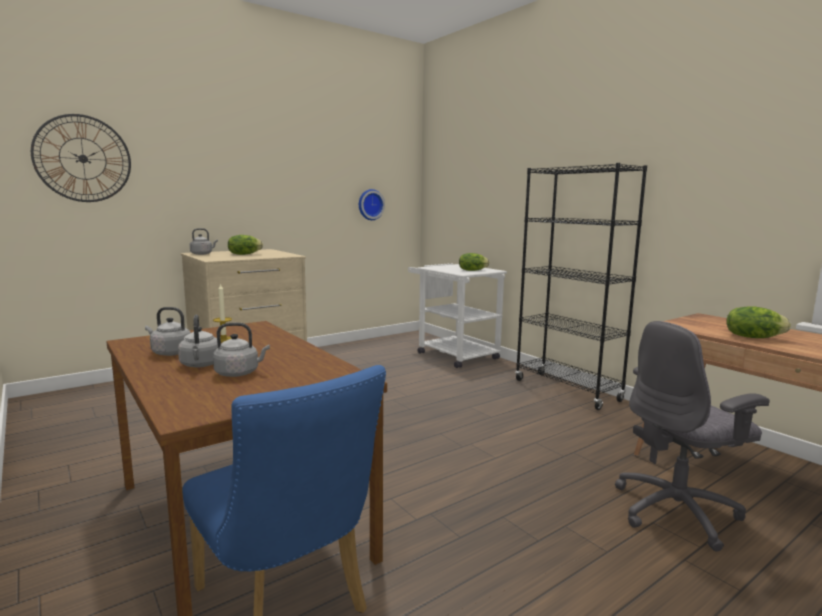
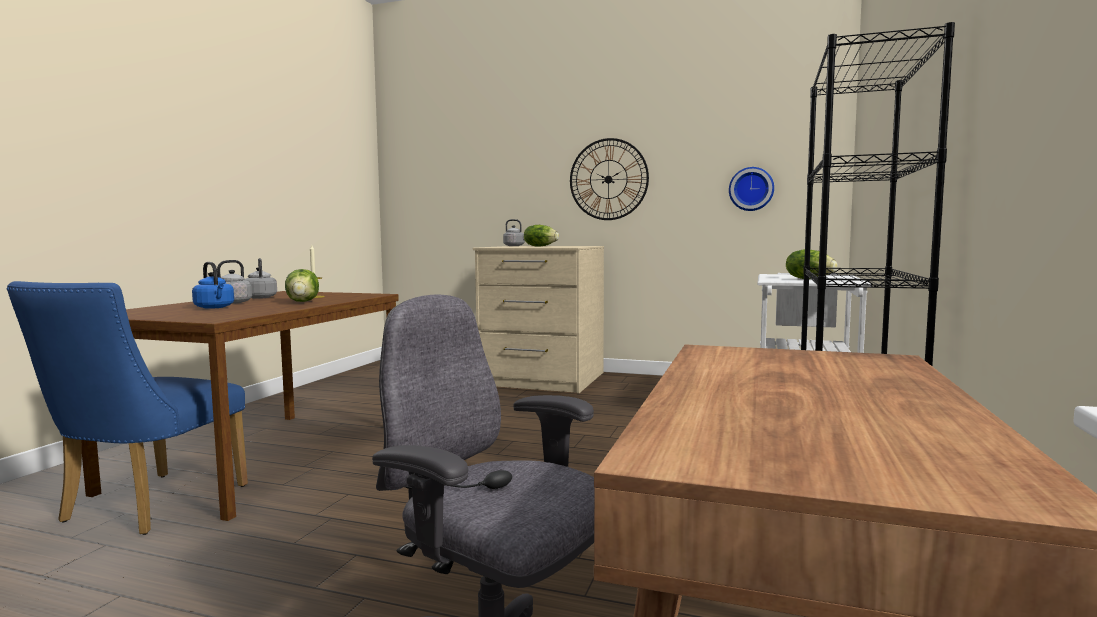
camera: 55 degrees right, 5 degrees down
wall clock [31,114,131,202] -> wall clock moved to [570,138,649,220]
grey kettle [213,323,270,377] -> blue kettle [192,262,234,309]
lettuce [726,306,791,338] -> lettuce moved to [285,269,319,302]

